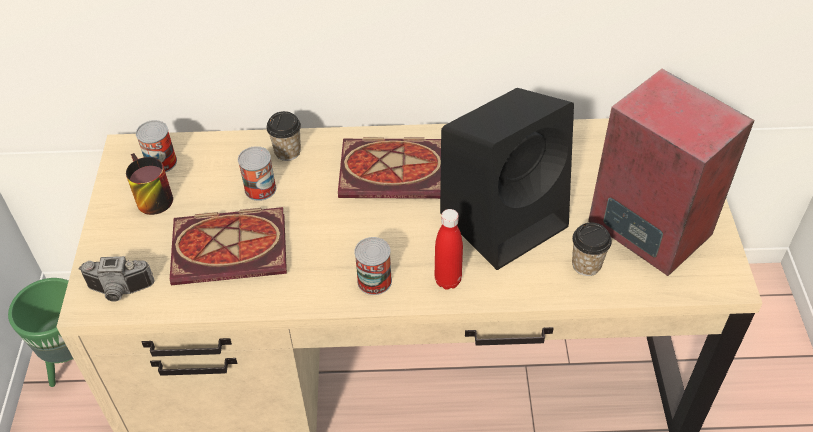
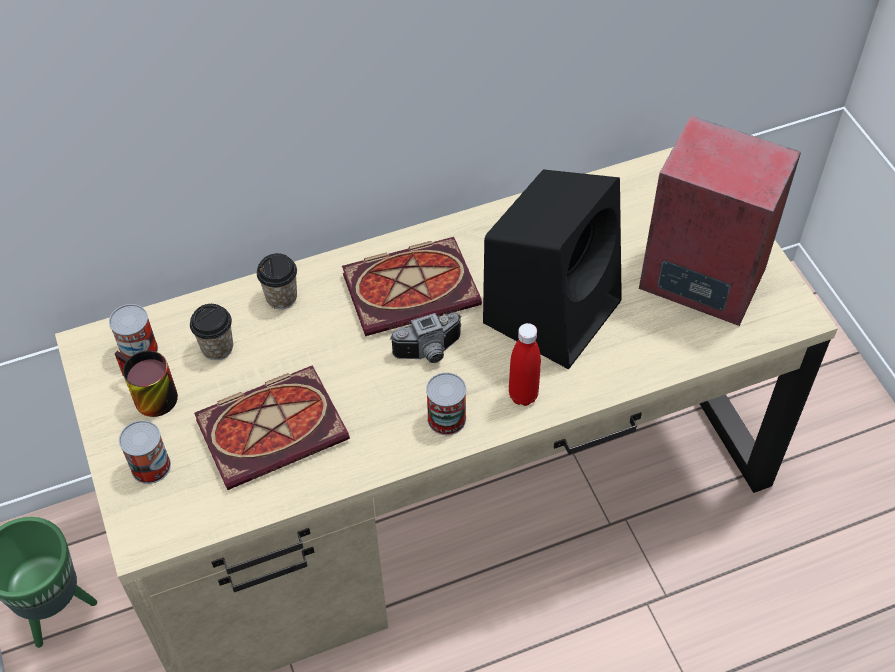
camera: 20 degrees left, 5 degrees up
camera [78,256,154,302] -> camera moved to [390,312,461,363]
can [238,146,276,201] -> can moved to [119,420,171,484]
cup [572,222,612,276] -> cup moved to [190,304,233,360]

